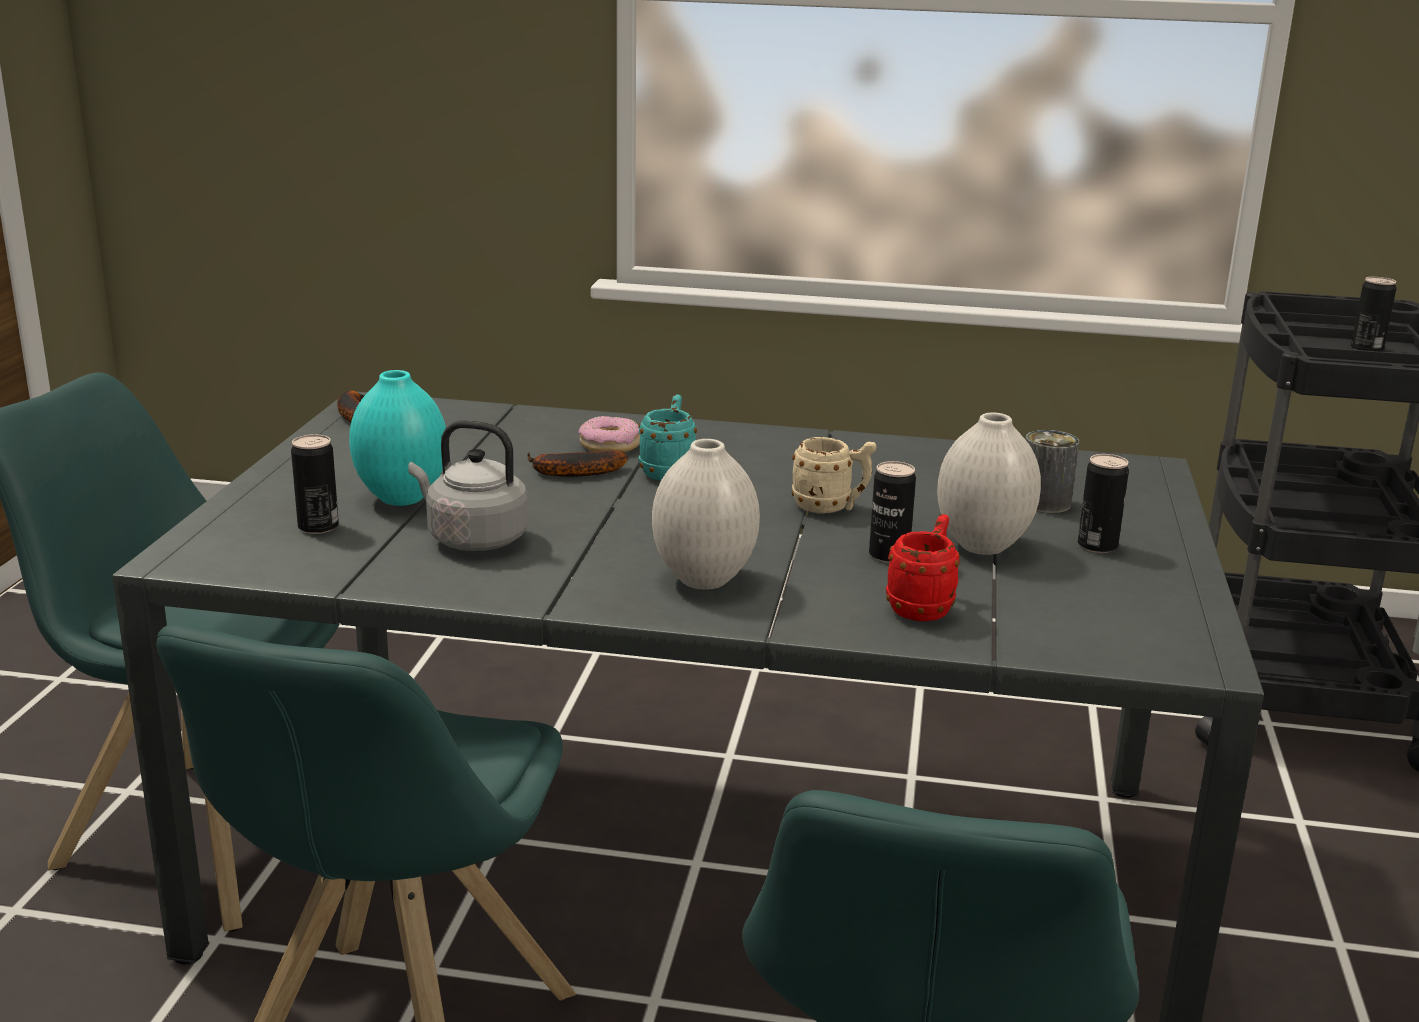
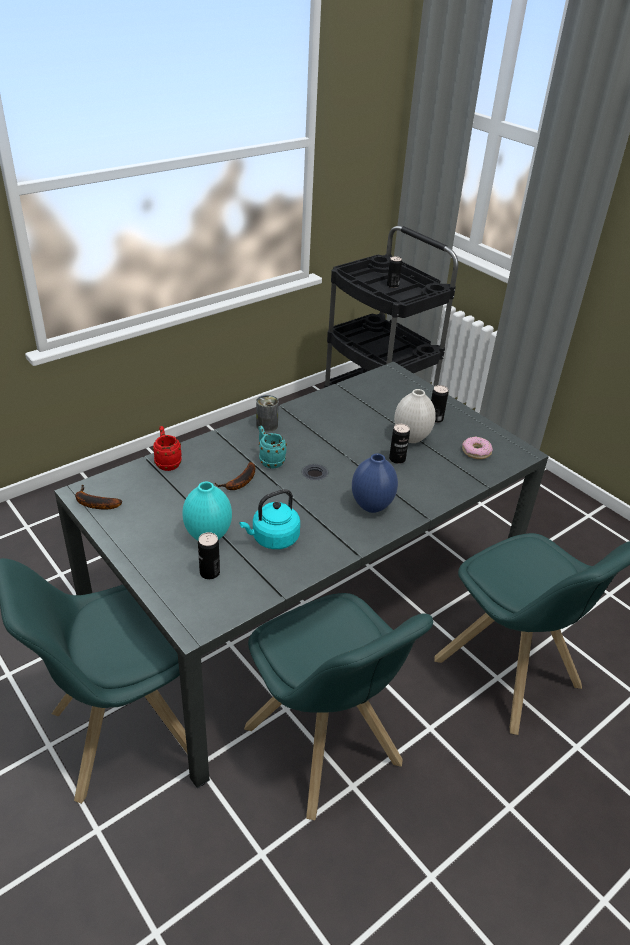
camera: 50 degrees left, 15 degrees up
grey kettle [408,420,528,551] -> turquoise kettle [239,489,300,549]
donut [579,416,640,452] -> donut moved to [462,437,493,459]
white vase [652,439,760,590] -> blue vase [352,454,398,513]
beige mug [792,437,877,514] -> none
red mug [886,514,960,621] -> red mug moved to [153,426,182,471]
can [1025,430,1079,514] -> can moved to [256,395,279,432]

